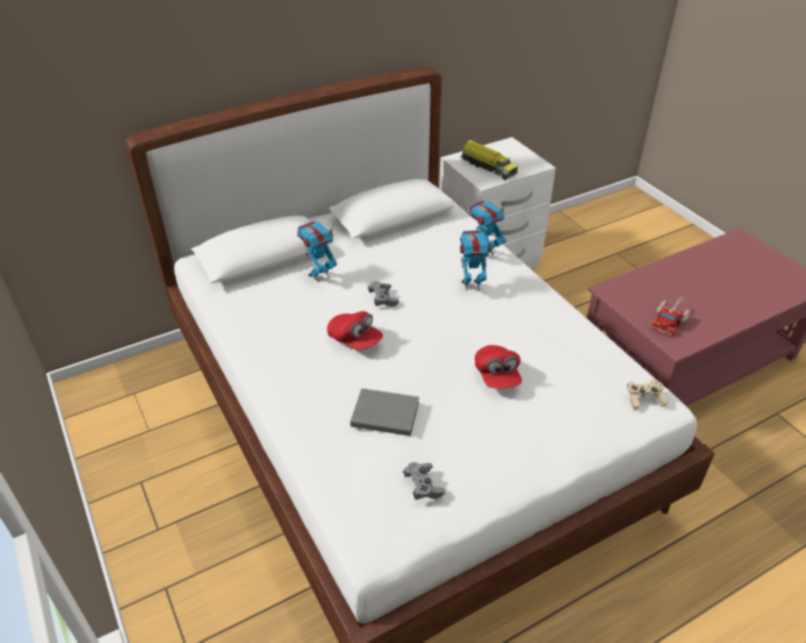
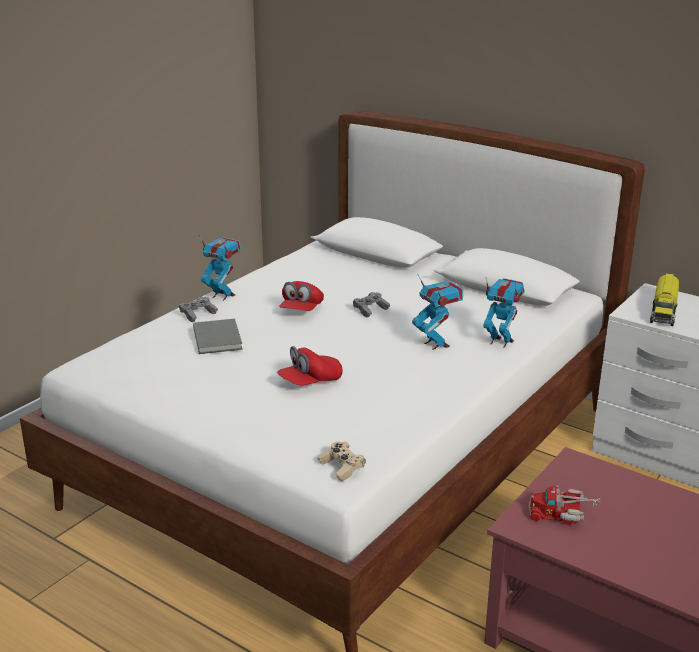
camera: 65 degrees right, 15 degrees down
toy robot [297,221,337,282] -> toy robot moved to [199,235,241,301]
grey game controller [403,462,445,500] -> grey game controller moved to [179,297,218,322]

